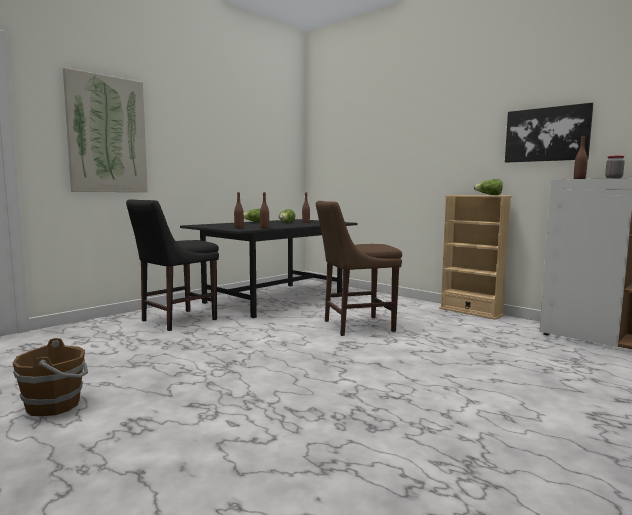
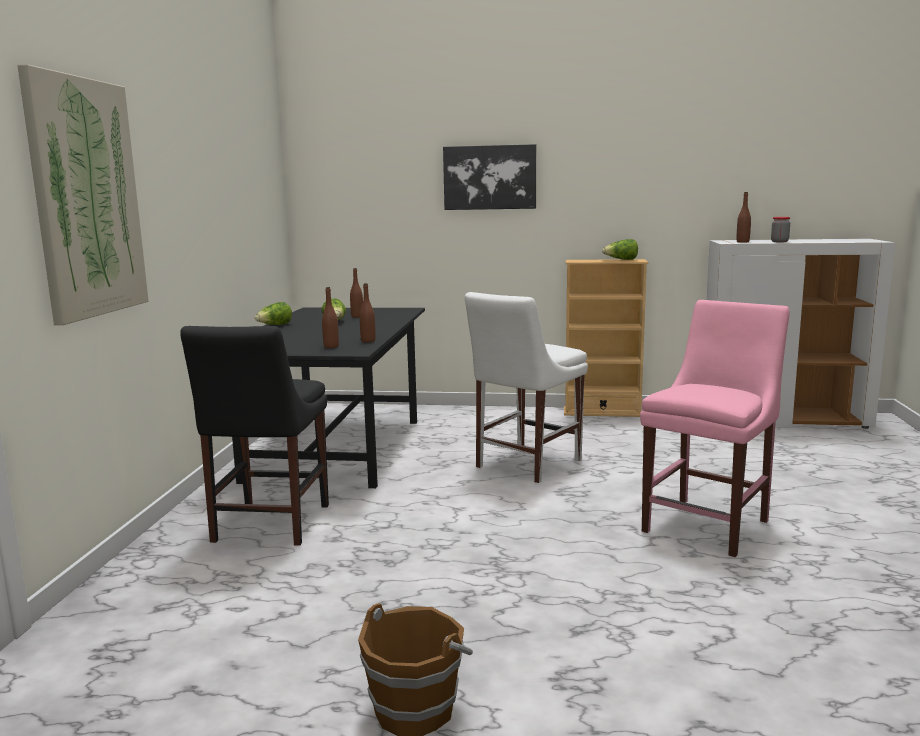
camera: 35 degrees left, 5 degrees up
brown chair [316,201,402,336] -> white chair [465,292,588,483]
picture [505,103,593,163] -> picture moved to [443,144,536,210]
none -> pink chair [640,300,790,557]

